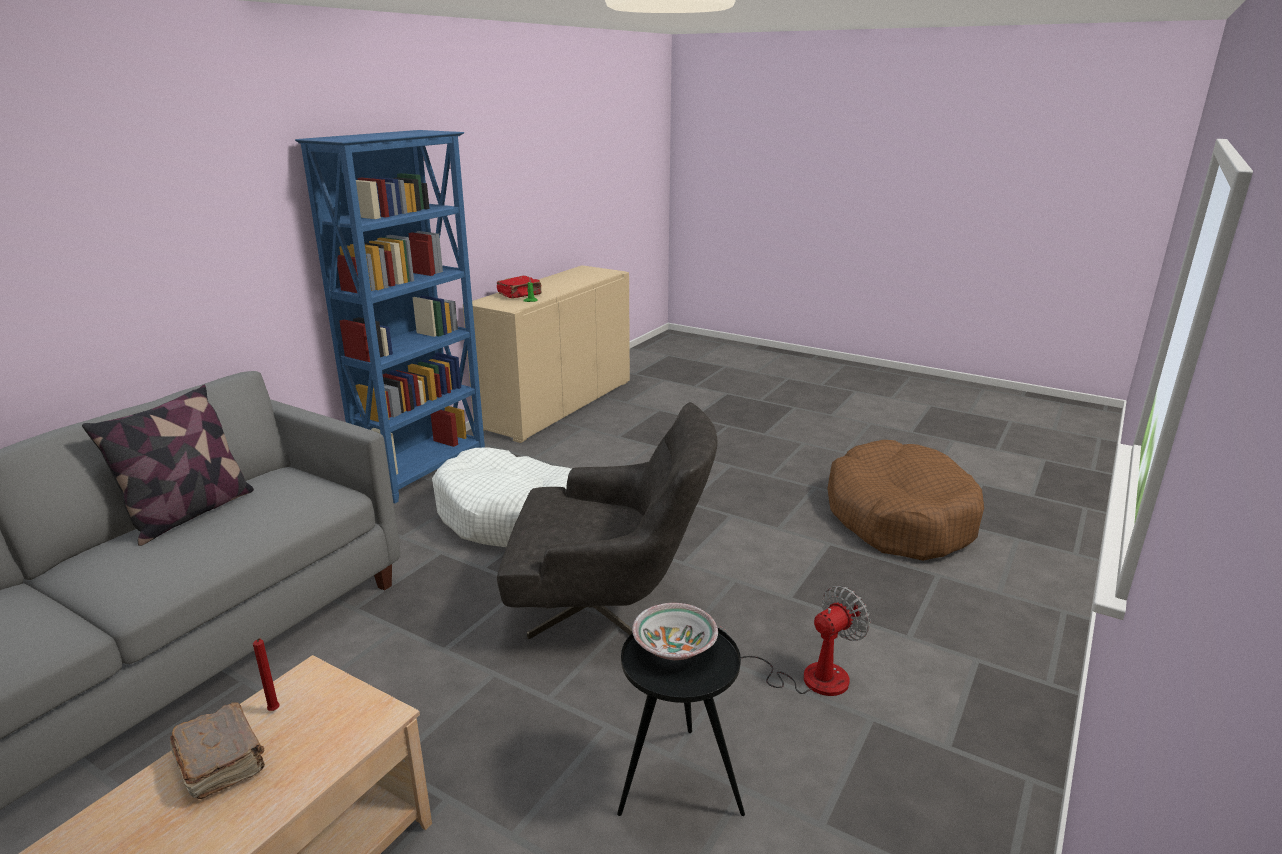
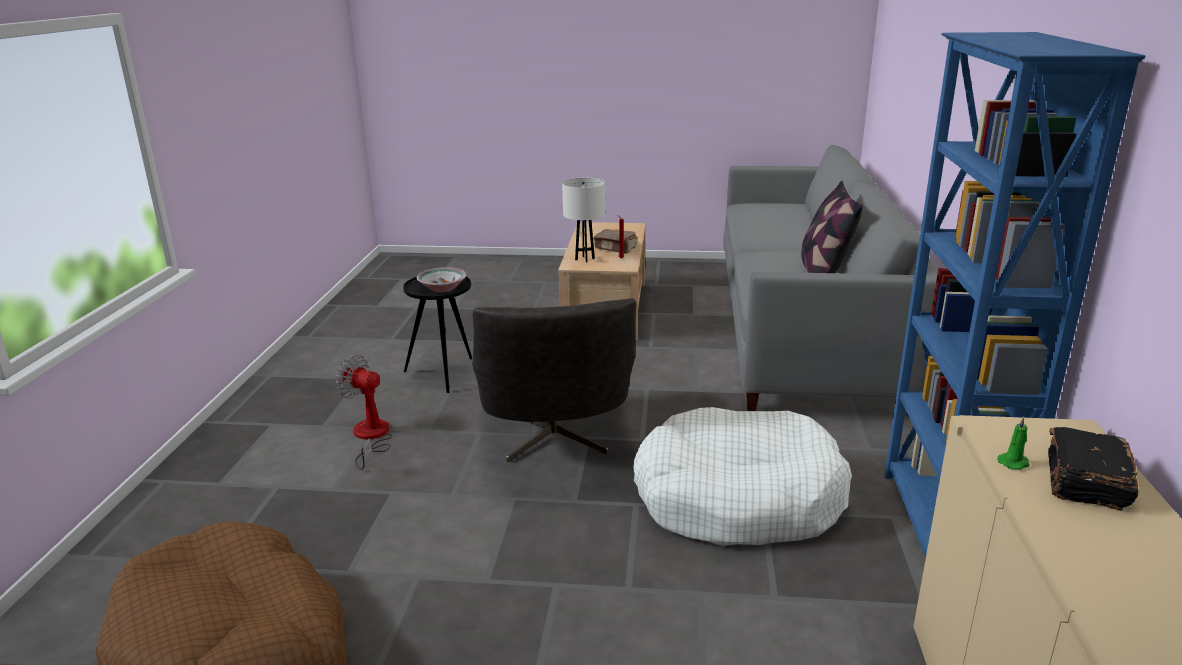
camera: 155 degrees right, 0 degrees up
red book [497,276,542,298] -> black book [1048,427,1139,511]
grey armchair [497,402,717,639] -> grey armchair turned 75 degrees counterclockwise [472,299,636,462]
fan [719,586,870,696] -> fan turned 90 degrees clockwise [336,355,393,470]
none -> white table lamp [562,178,605,263]

